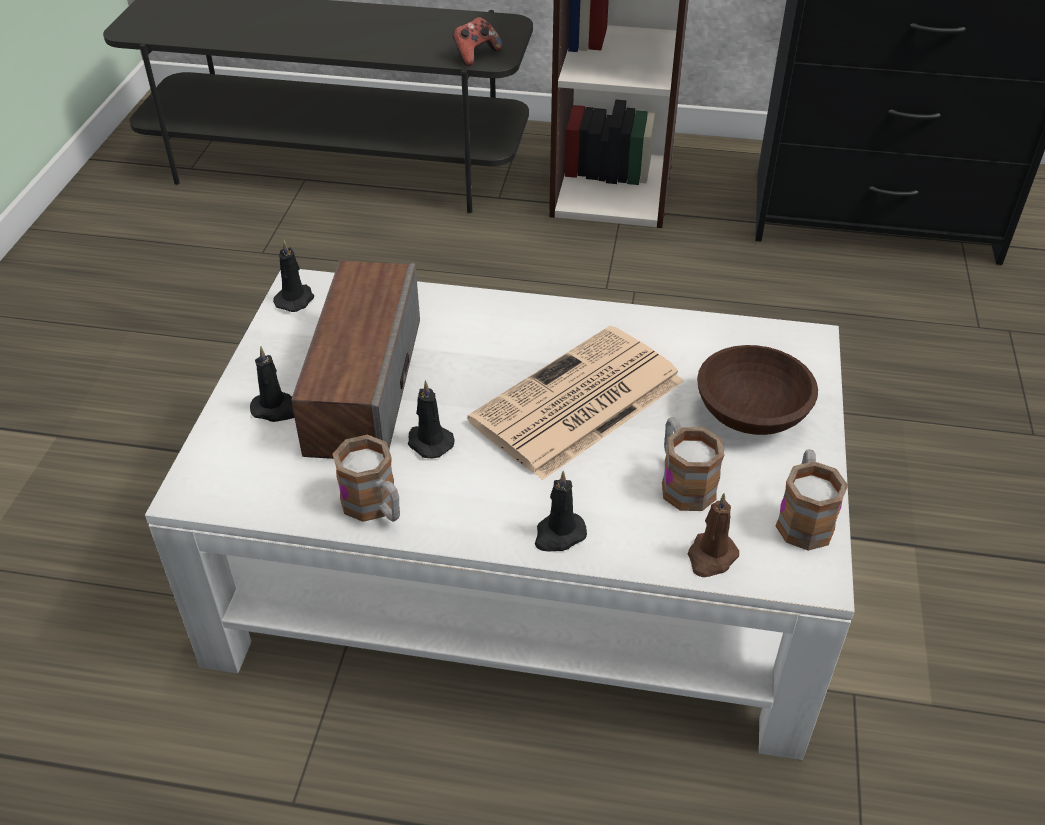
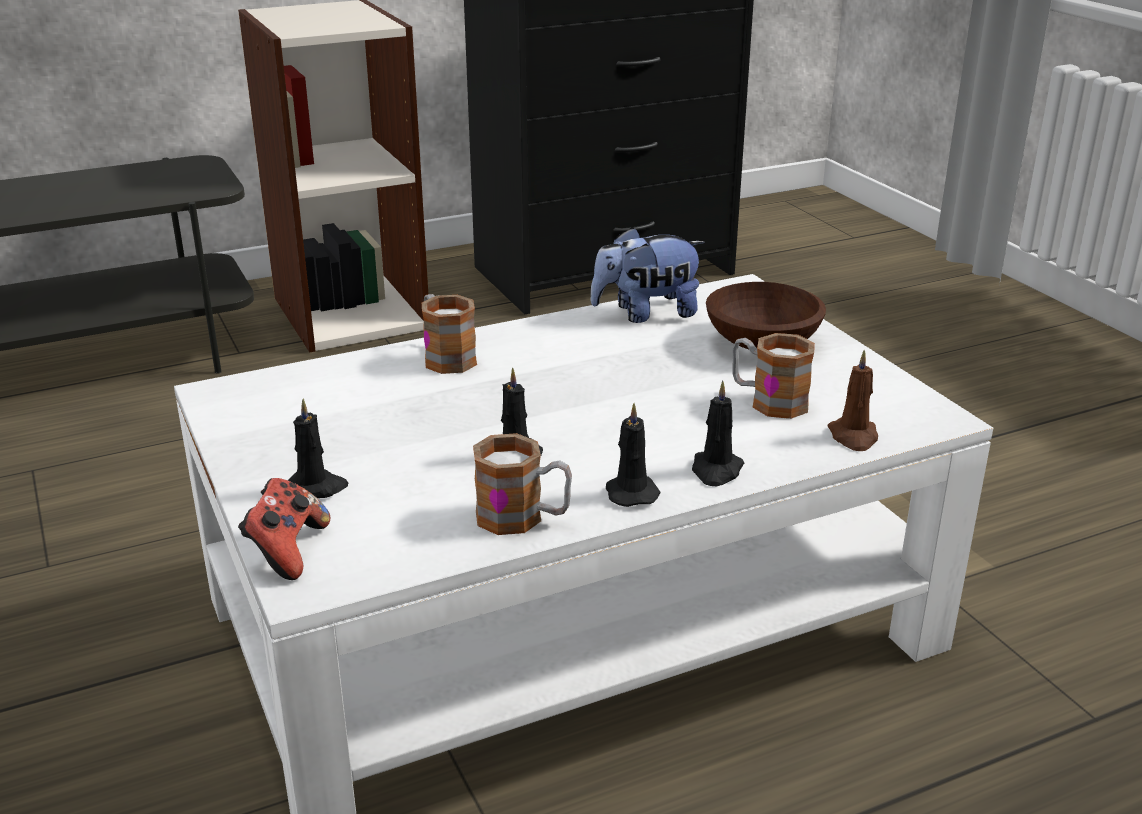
camera: 35 degrees left, 15 degrees down
black candle [273,240,314,312] -> black candle moved to [606,403,660,507]
speaker [291,261,420,459] -> none
game controller [452,17,503,66] -> game controller moved to [238,478,330,580]
newspaper [467,326,684,480] -> none
mug [775,449,848,551] -> mug moved to [422,294,477,374]
none -> plush toy [590,227,705,323]

